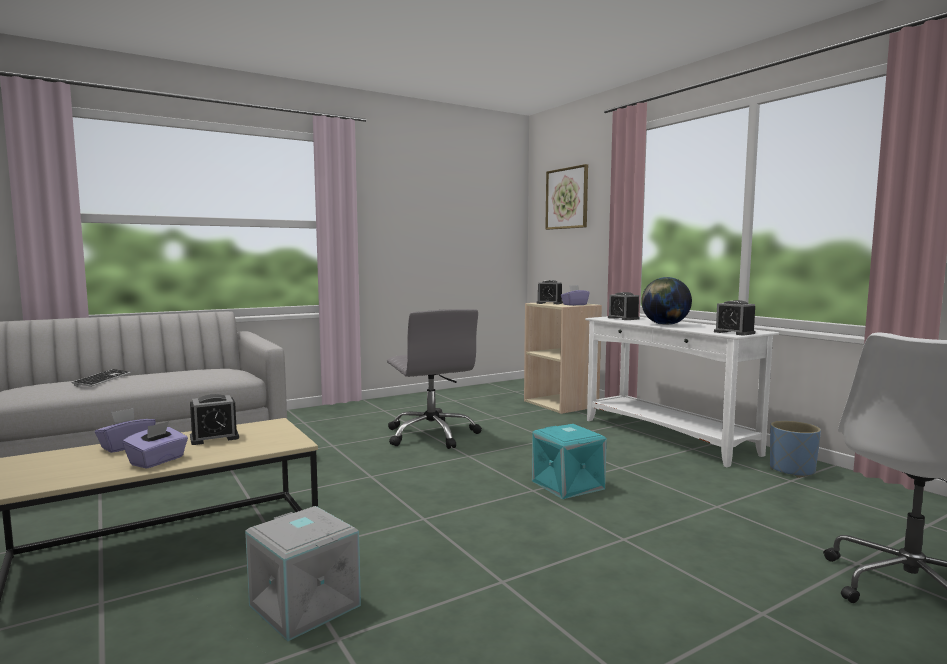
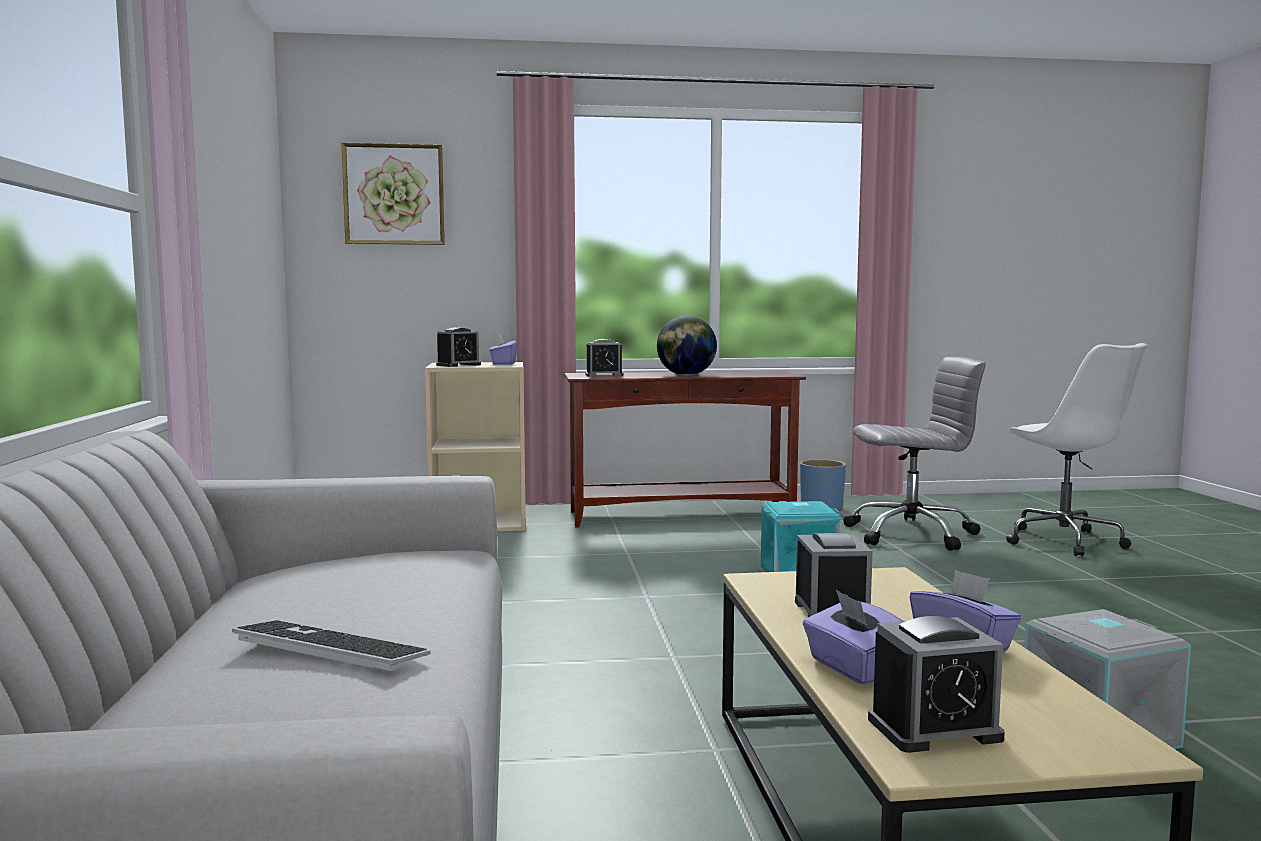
camera: 65 degrees left, 0 degrees up
grey office chair [387,309,482,449] -> grey office chair moved to [843,357,986,551]
white console table [585,316,779,467] -> brown console table [564,371,806,528]
alarm clock [714,300,755,335] -> alarm clock moved to [868,616,1005,753]

